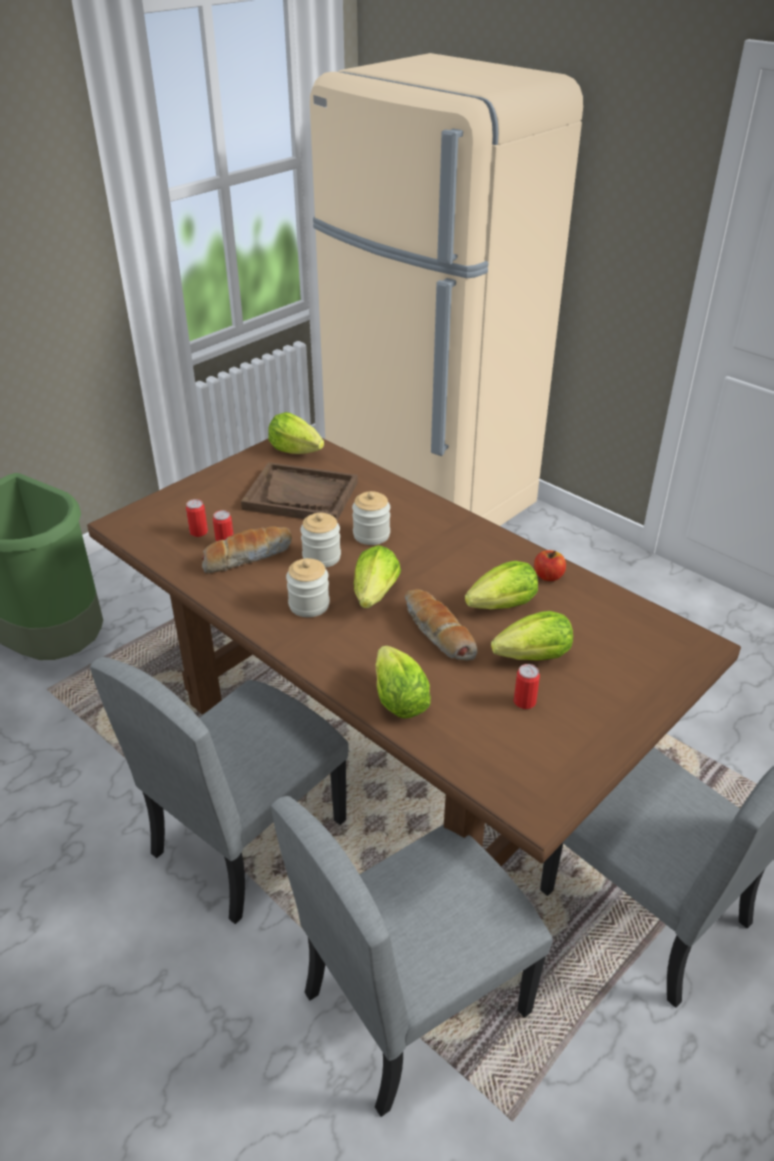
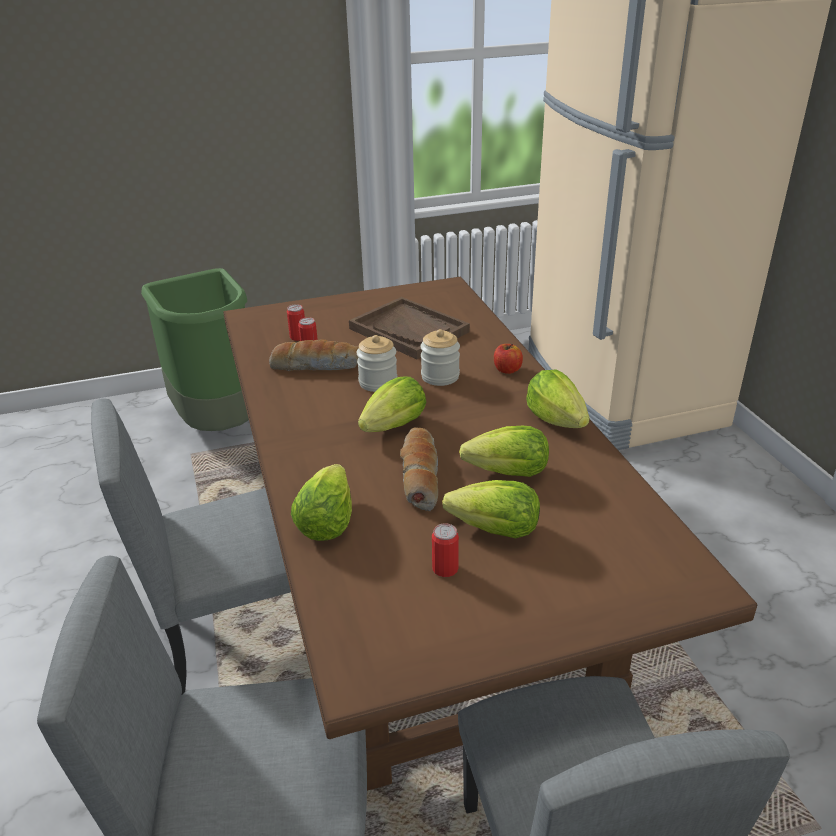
camera: 30 degrees right, 5 degrees down
lettuce [268,412,324,454] -> lettuce moved to [526,370,590,428]
jar [286,558,330,617] -> none
apple [534,550,566,581] -> apple moved to [494,344,523,374]

